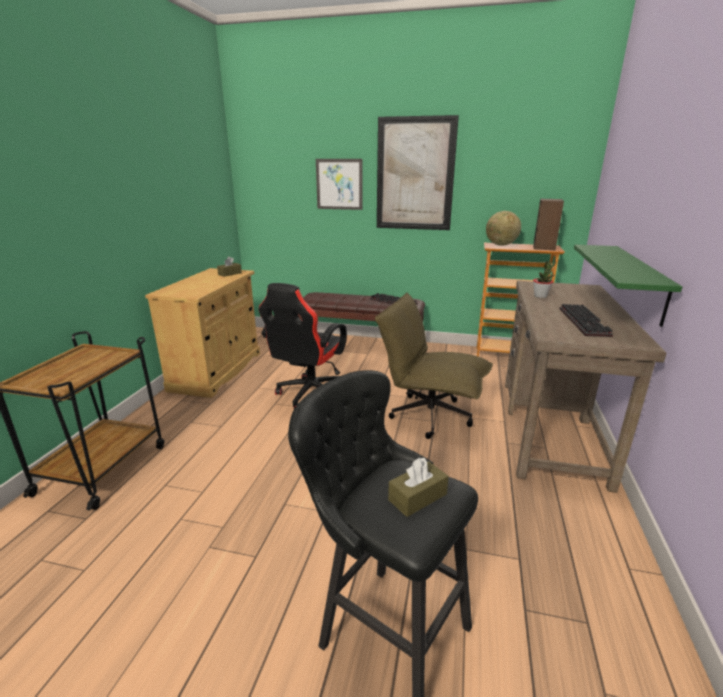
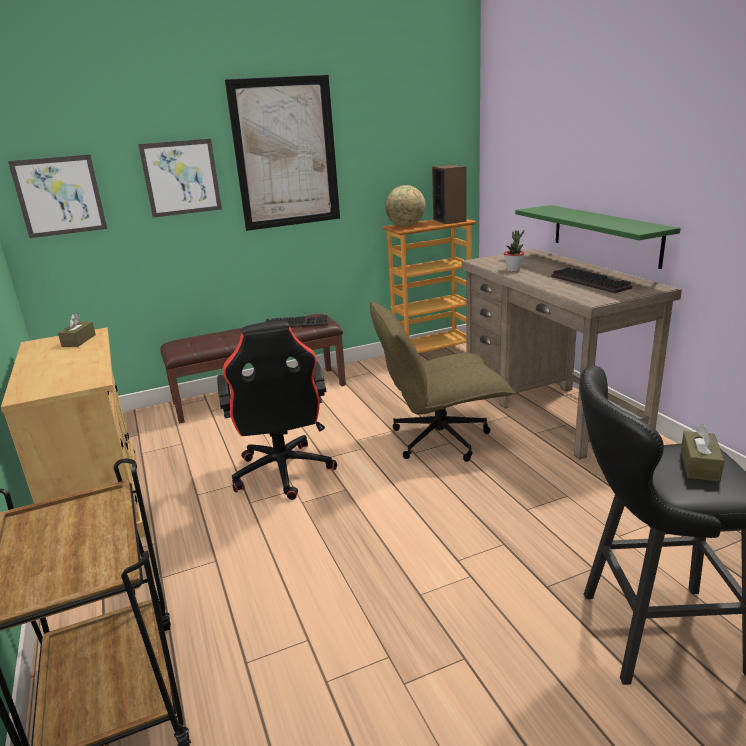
camera: 35 degrees left, 0 degrees up
none -> picture [8,155,107,238]

